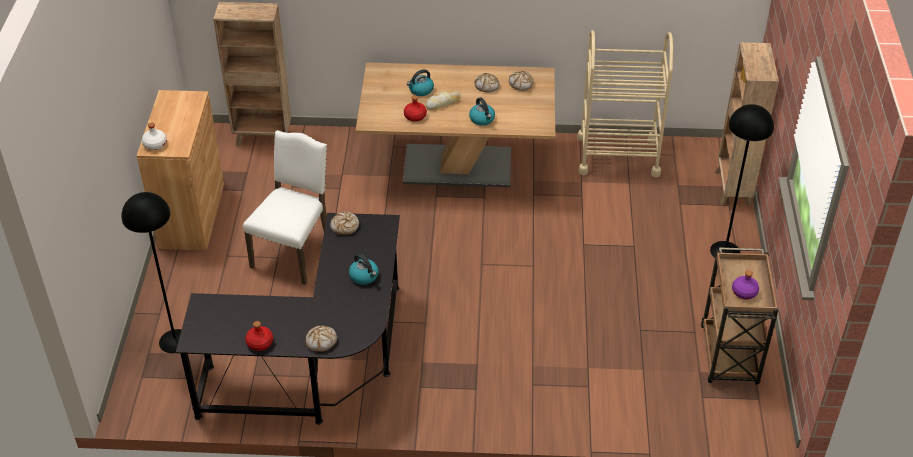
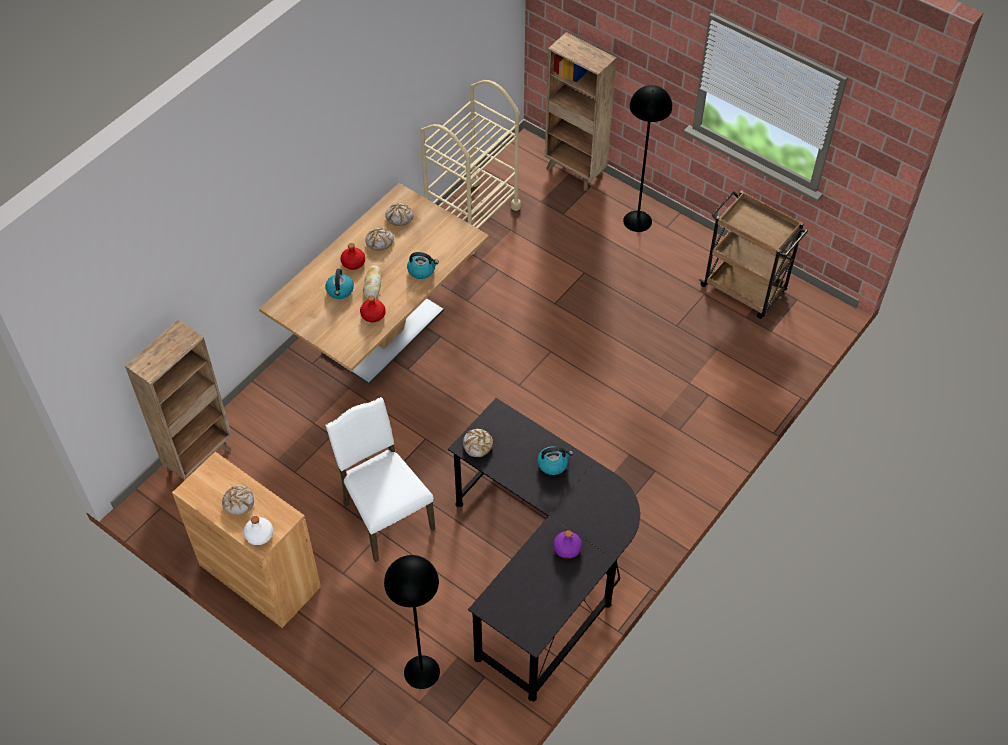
camera: 55 degrees left, 10 degrees up
red bottle [245,321,273,351] -> red bottle moved to [341,243,365,270]
bread [306,326,337,352] -> bread moved to [222,485,254,516]
purple bottle [732,270,759,300] -> purple bottle moved to [553,530,582,559]

